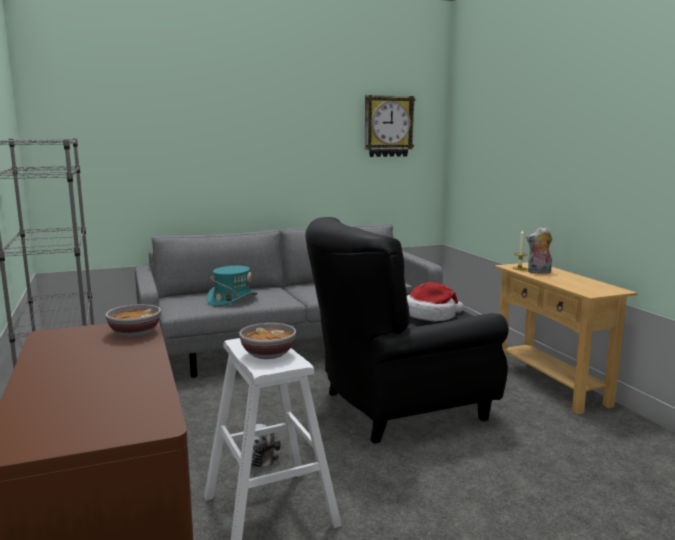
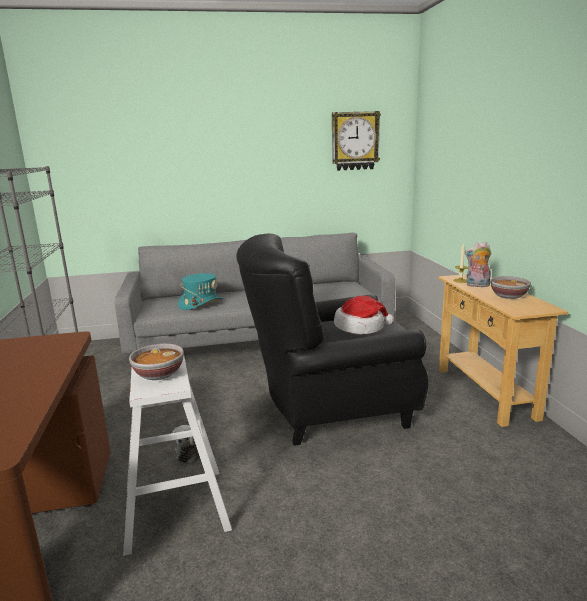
camera: 10 degrees right, 5 degrees up
bowl [105,304,161,337] -> bowl moved to [490,276,531,299]

